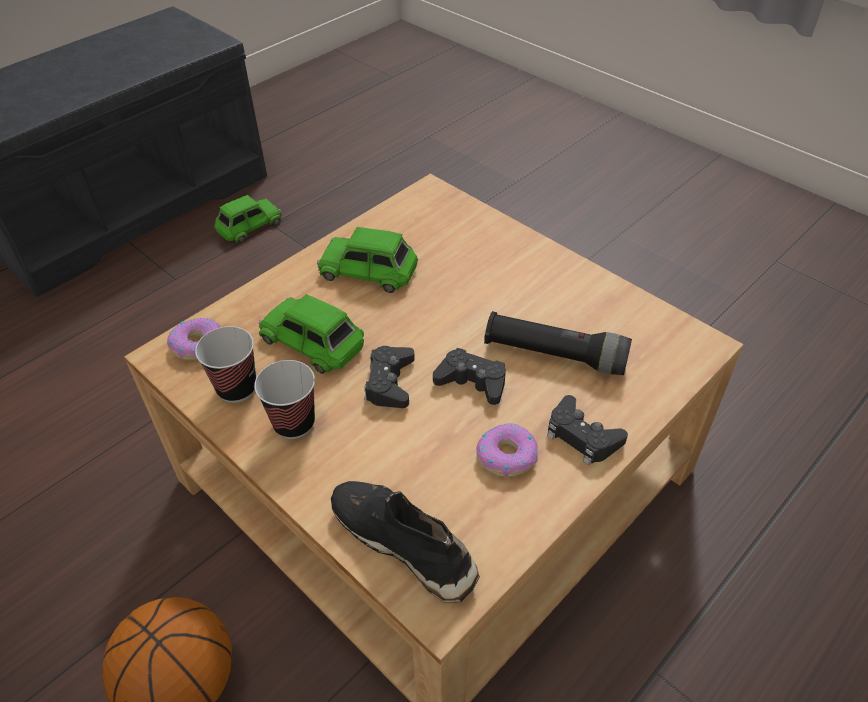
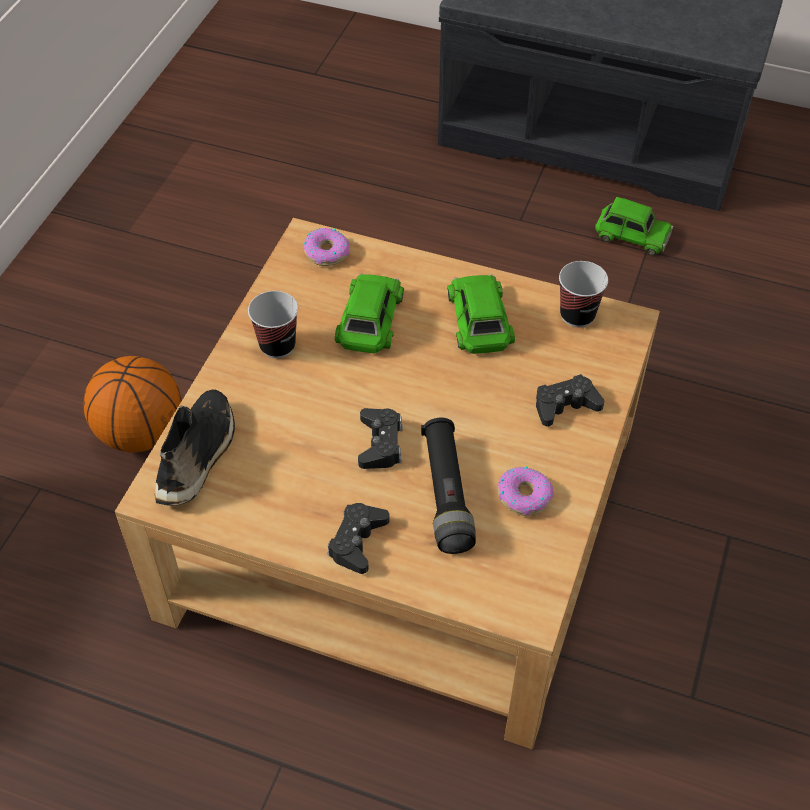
camera: 65 degrees right, 5 degrees up
cup [195,326,256,403] -> cup moved to [559,261,608,327]
black game controller [364,346,415,408] -> black game controller moved to [536,374,604,426]
donut [476,423,538,477] -> donut moved to [498,466,554,516]

